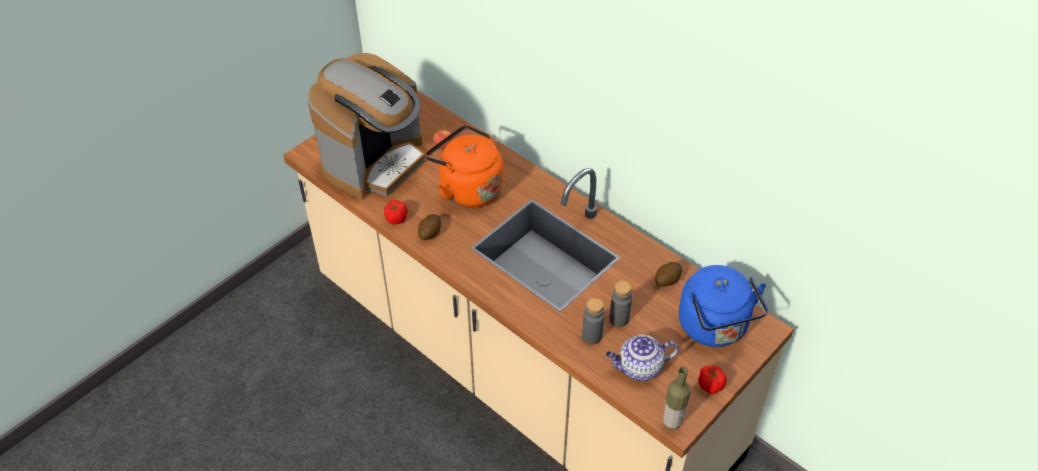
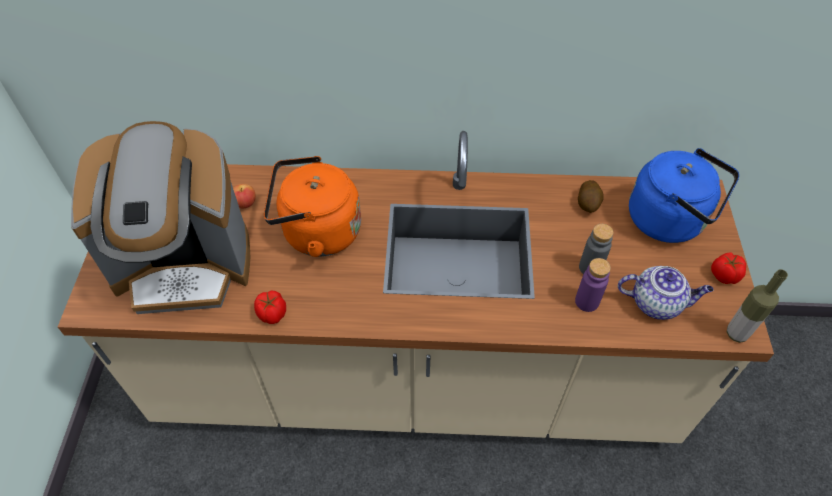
camera: 40 degrees left, 5 degrees up
coffee machine [308,53,425,199] -> coffee machine turned 90 degrees clockwise [71,121,250,314]
potato [418,214,441,240] -> none
grey bottle [582,298,604,344] -> purple bottle [575,258,611,312]
teapot [606,335,679,381] -> teapot turned 120 degrees counterclockwise [618,266,713,320]

